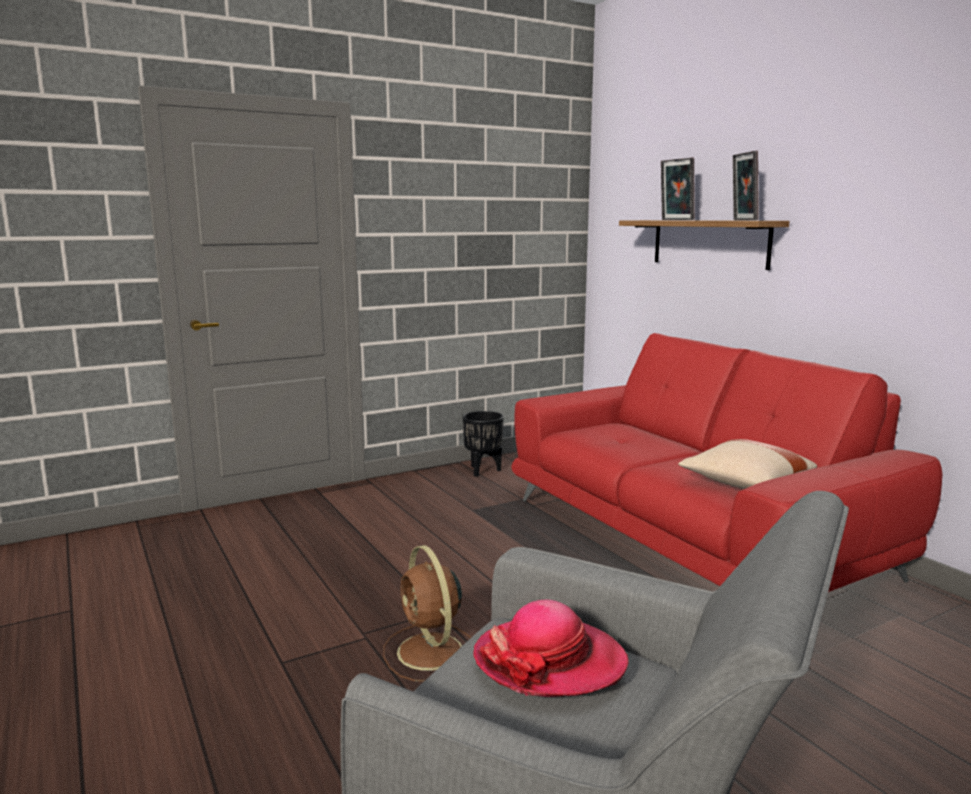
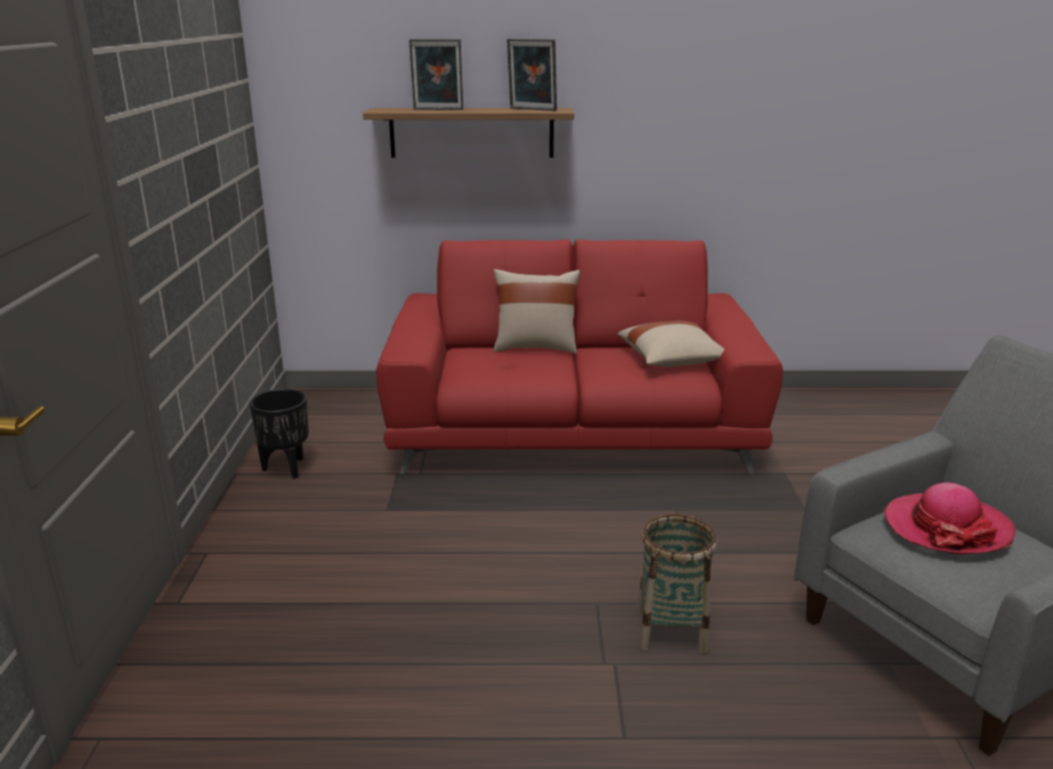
camera: 60 degrees left, 10 degrees up
brown fan [383,545,471,681] -> basket [637,514,717,654]
none -> beige pillow [493,269,580,353]

